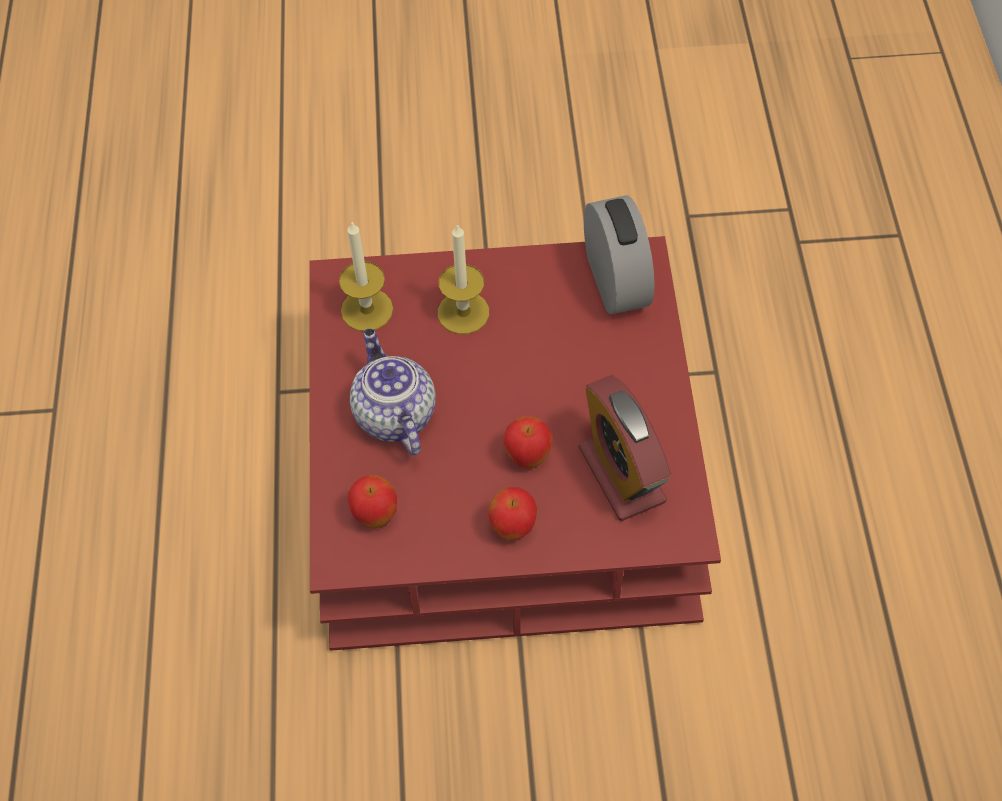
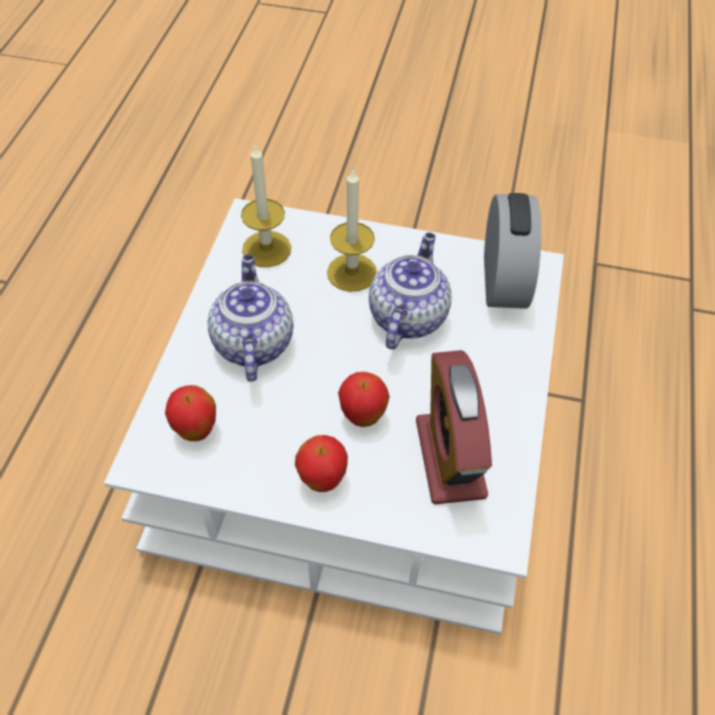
camera: 15 degrees right, 5 degrees down
red coffee table [309,236,721,651] -> white coffee table [104,198,564,634]
none -> teapot [369,233,451,349]

